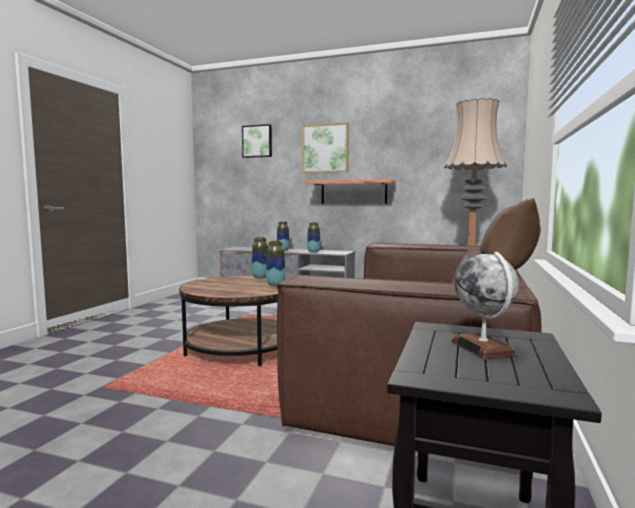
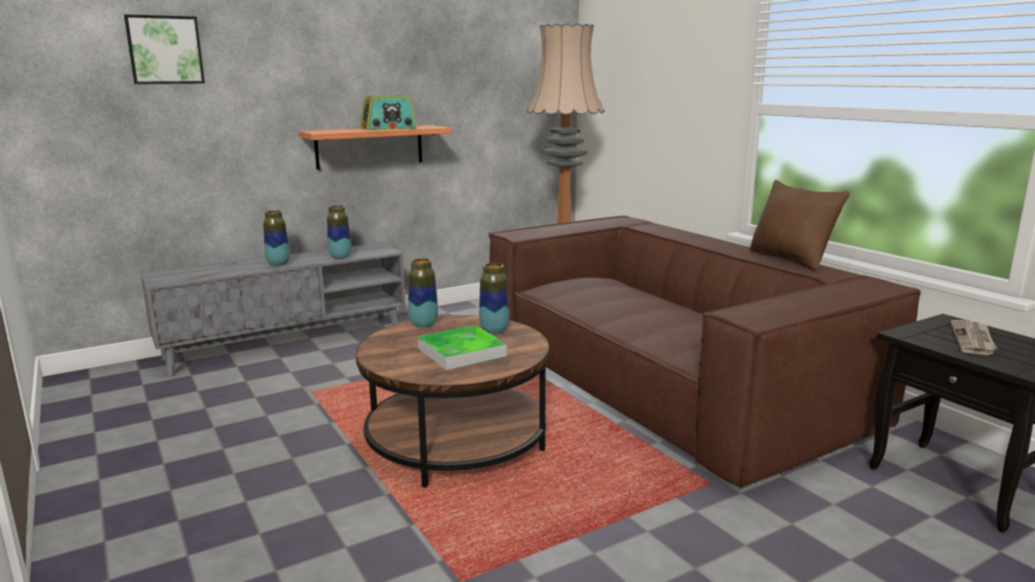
camera: 50 degrees left, 10 degrees up
picture [302,122,349,173] -> none
globe [451,252,519,359] -> newspaper [951,320,997,355]
none -> radio [360,95,417,131]
none -> tray [417,325,507,370]

